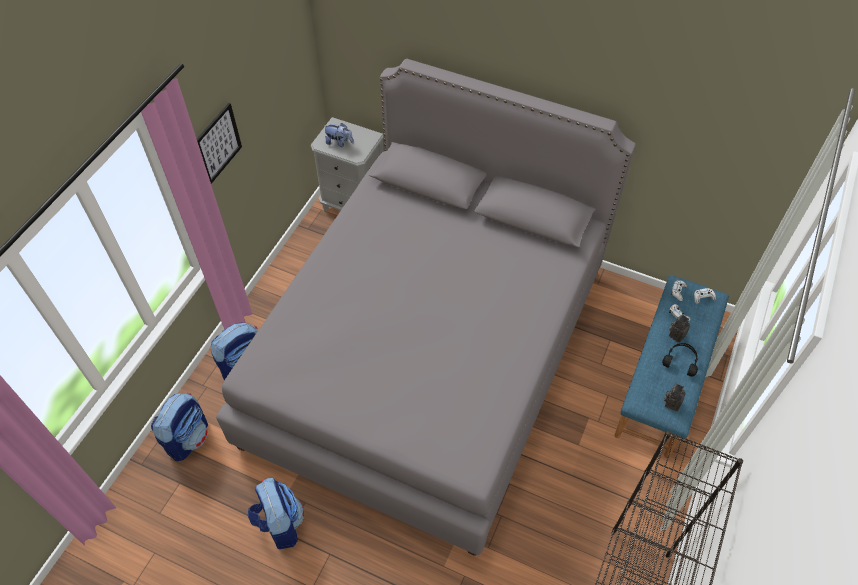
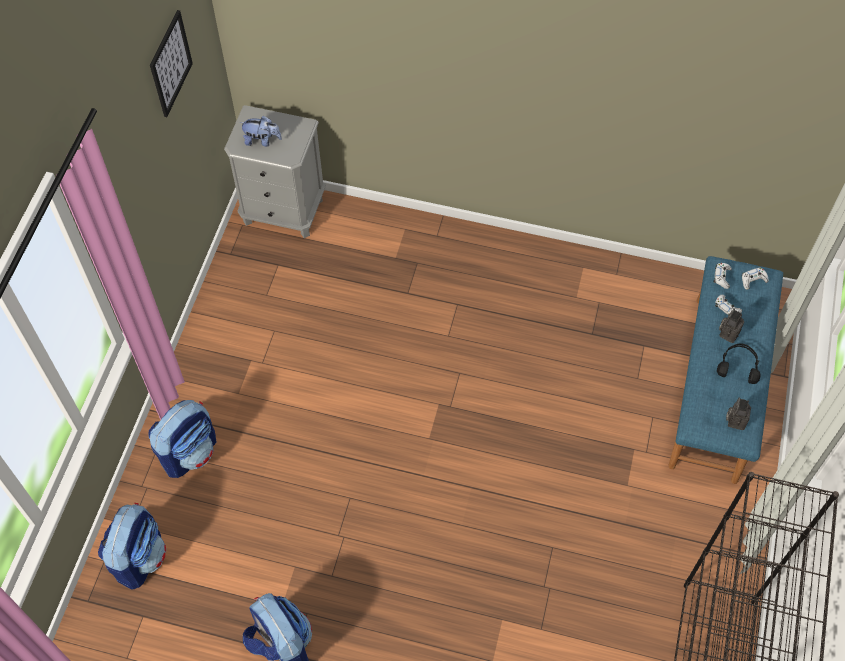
camera: 10 degrees left, 5 degrees up
picture [197,103,242,184] -> picture moved to [150,10,193,117]
grey bed [216,59,636,556] -> none

